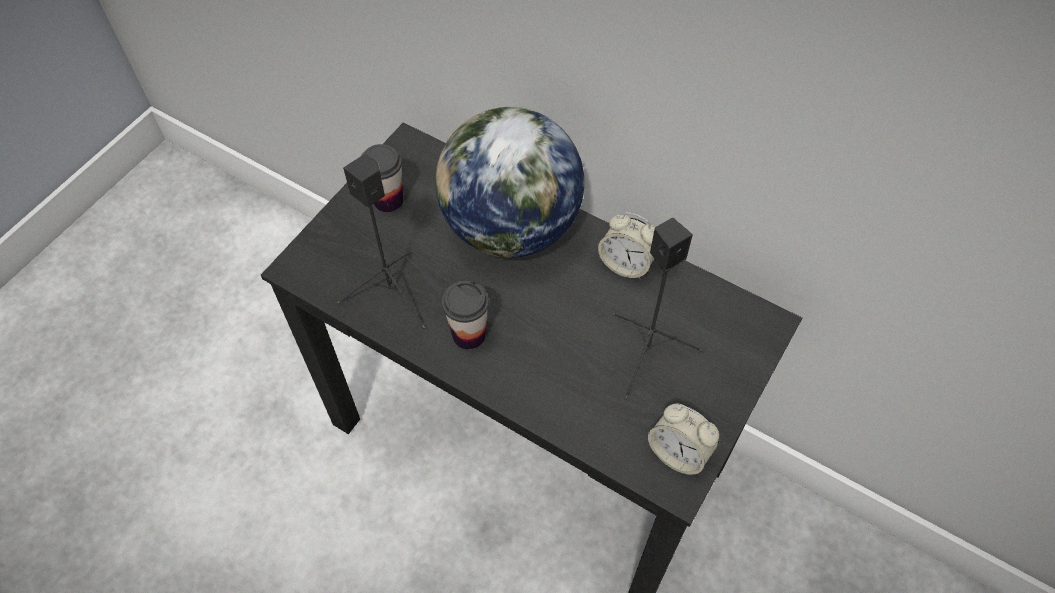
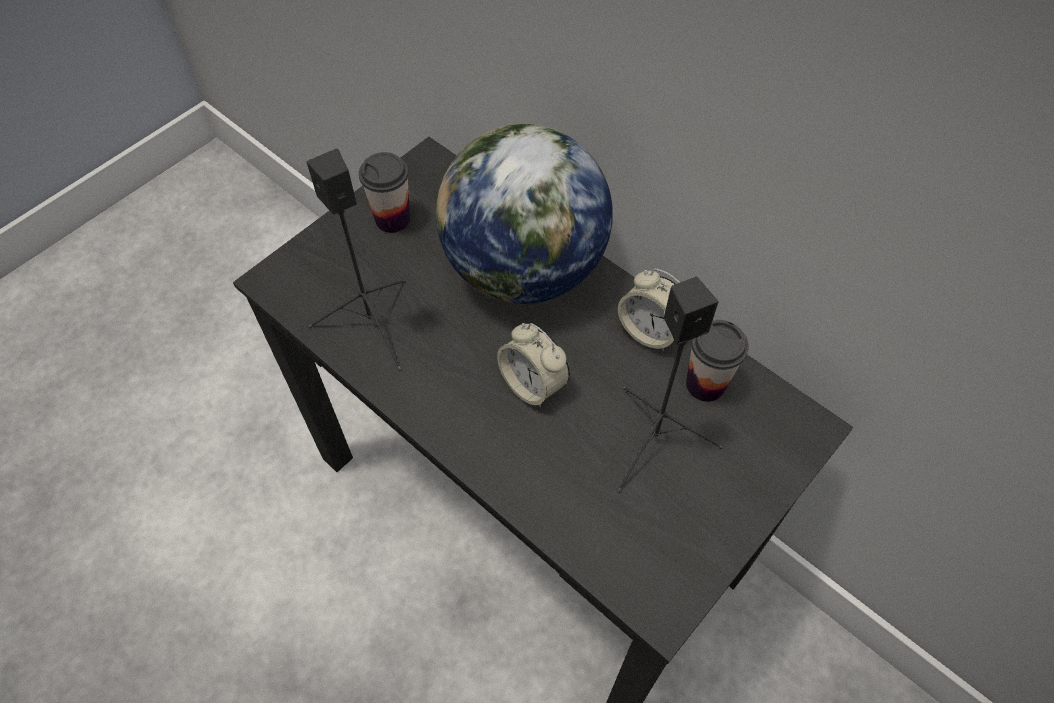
camera: 10 degrees right, 0 degrees up
cup [442,281,489,349] -> cup moved to [686,320,749,402]
alarm clock [648,404,719,475] -> alarm clock moved to [497,323,570,408]

